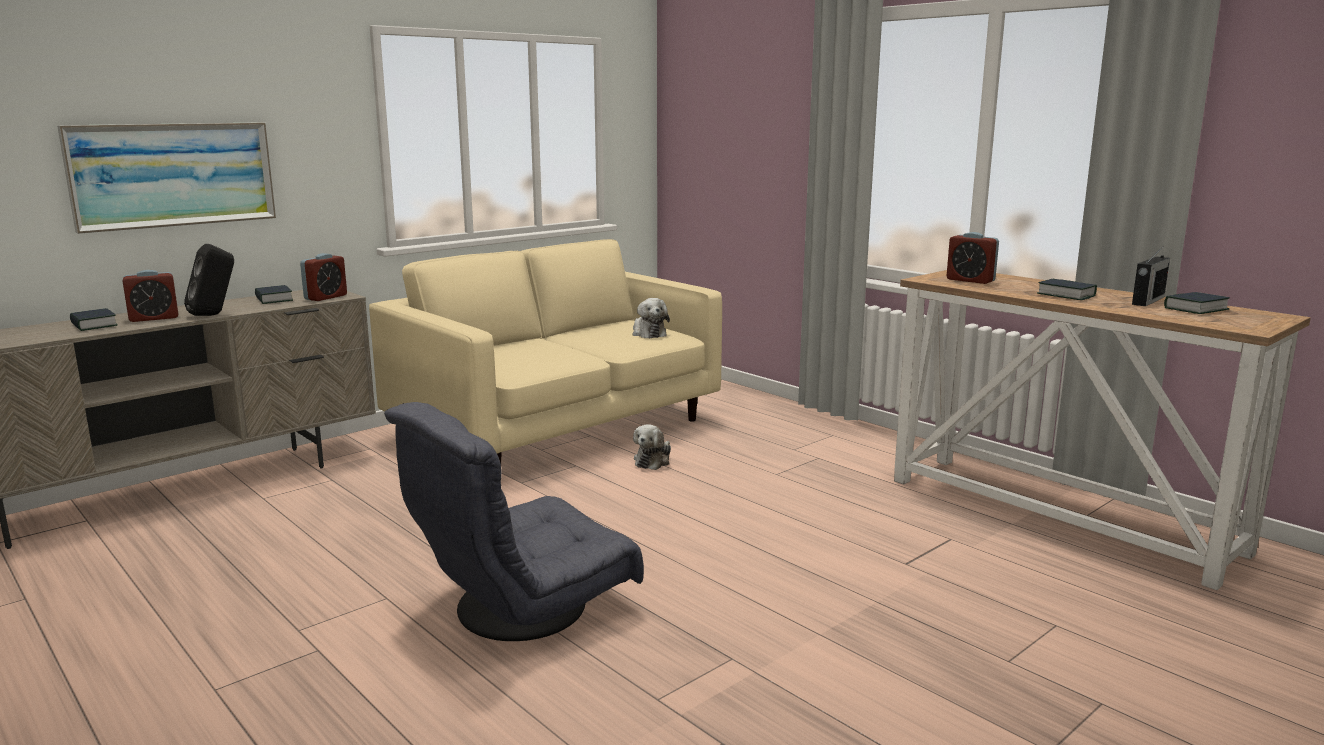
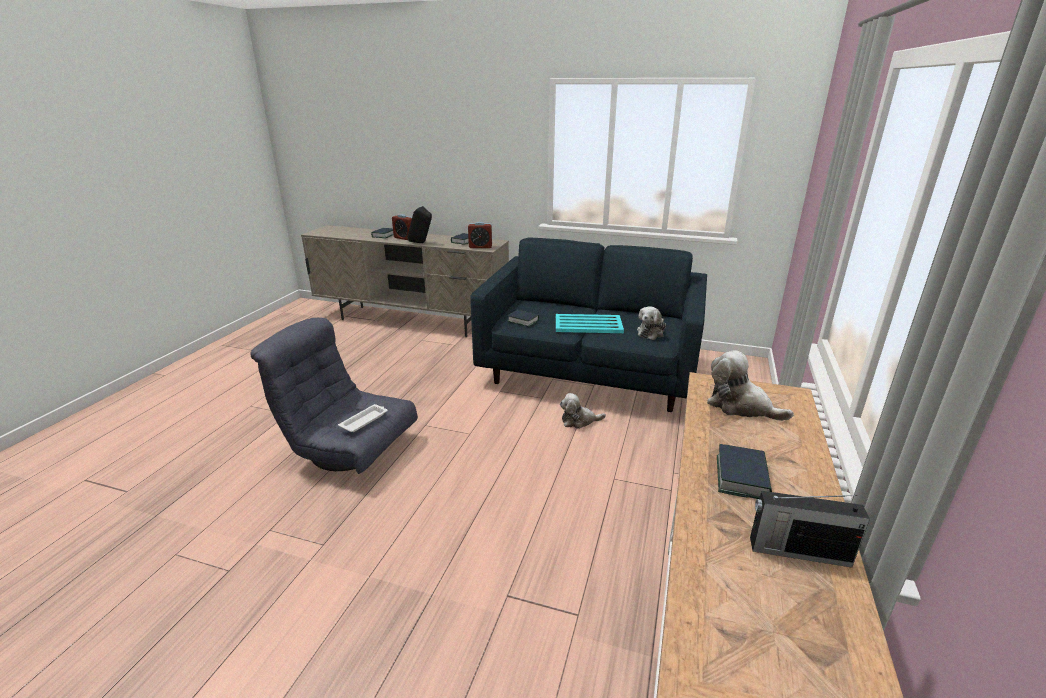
camera: 60 degrees right, 10 degrees up
picture [57,122,276,234] -> none
beige sofa [369,239,722,464] -> blue sofa [470,238,707,412]
alarm clock [947,232,999,284] -> plush toy [707,350,794,421]
book [1164,292,1230,314] -> book moved to [508,310,539,327]
none -> white tray [338,404,388,432]
none -> turquoise tray [556,314,624,333]

